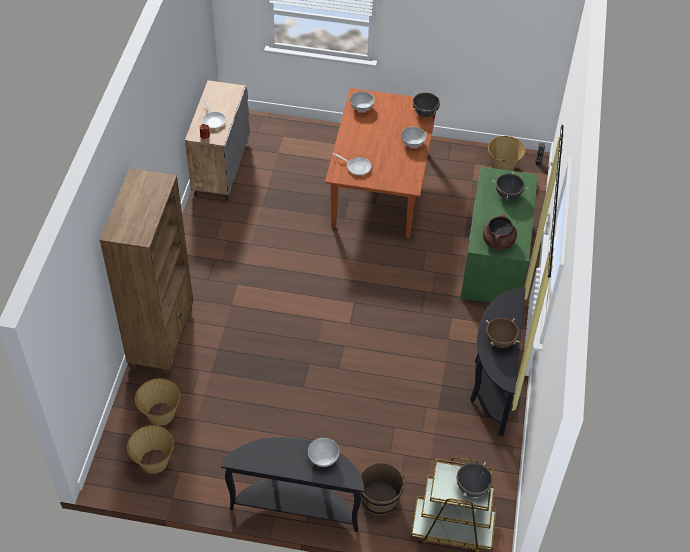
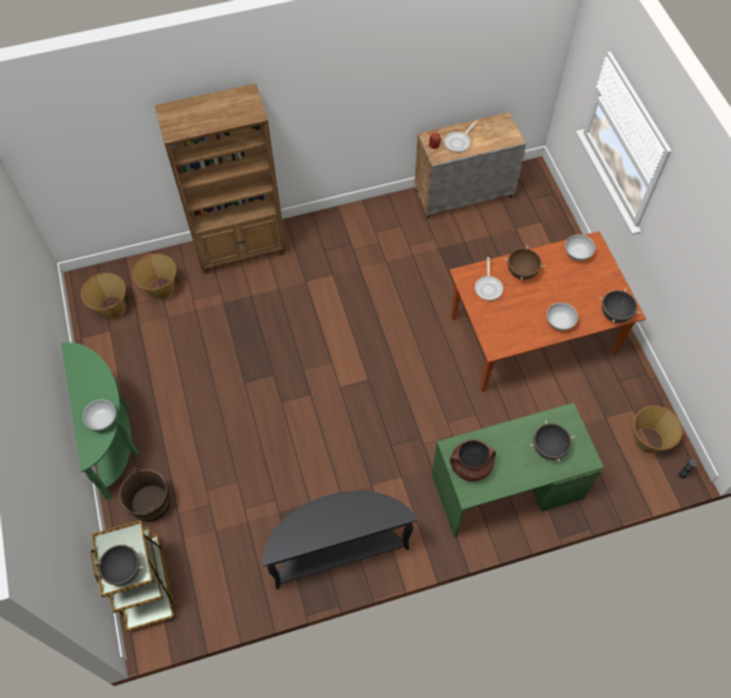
camera: 65 degrees right, 10 degrees up
black console table [221,437,364,532] -> green console table [61,342,140,500]
brown cooking pot [486,318,520,348] -> brown cooking pot moved to [504,245,545,280]

